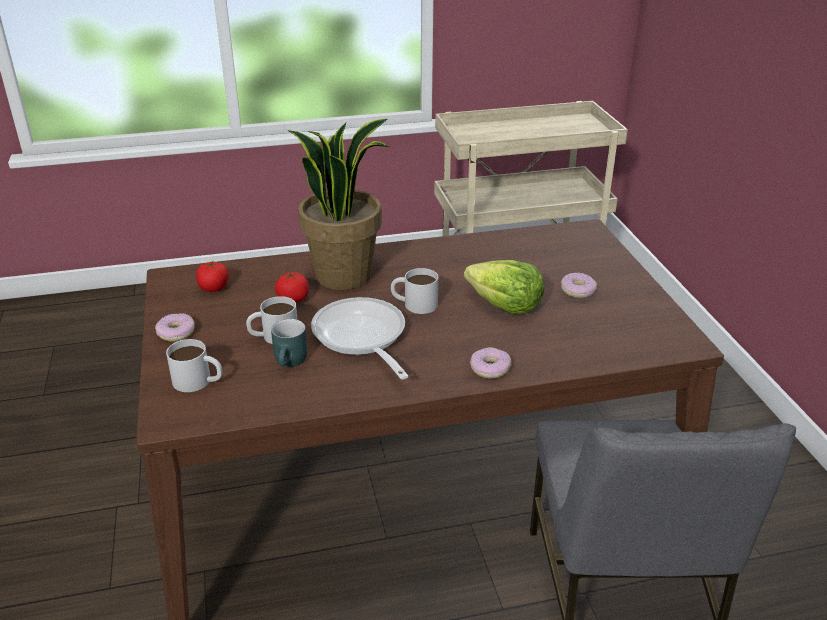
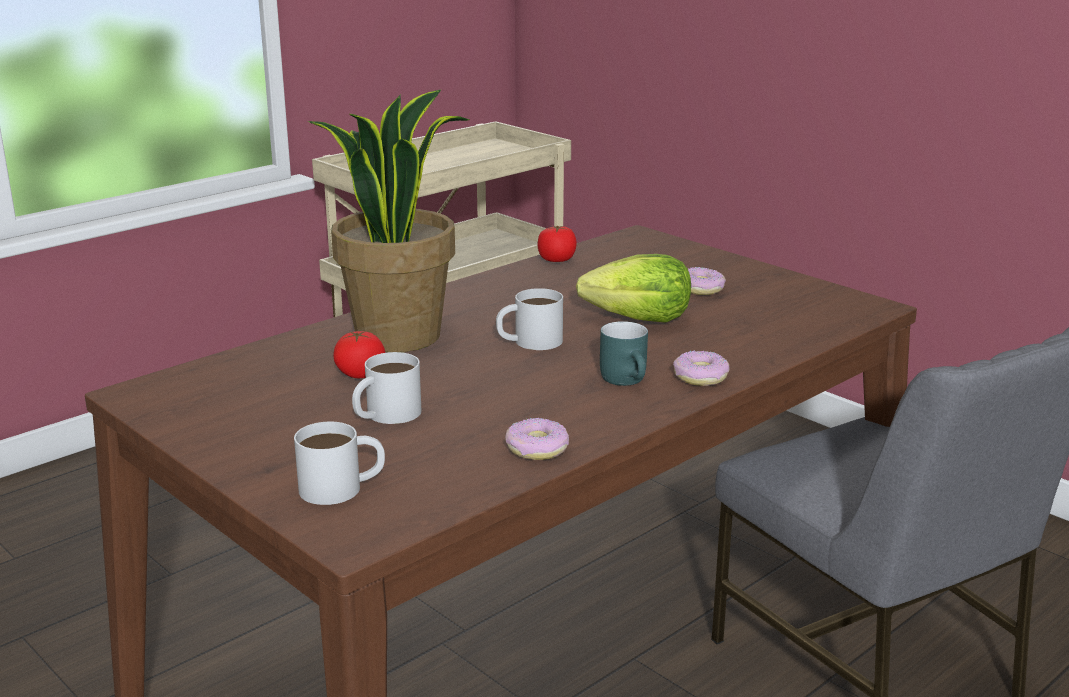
camera: 30 degrees left, 10 degrees down
donut [155,313,195,341] -> donut moved to [505,418,569,460]
tomato [196,261,229,292] -> tomato moved to [537,226,577,262]
turquoise mug [271,319,307,367] -> turquoise mug moved to [600,321,648,386]
frying pan [311,297,409,379] -> none

